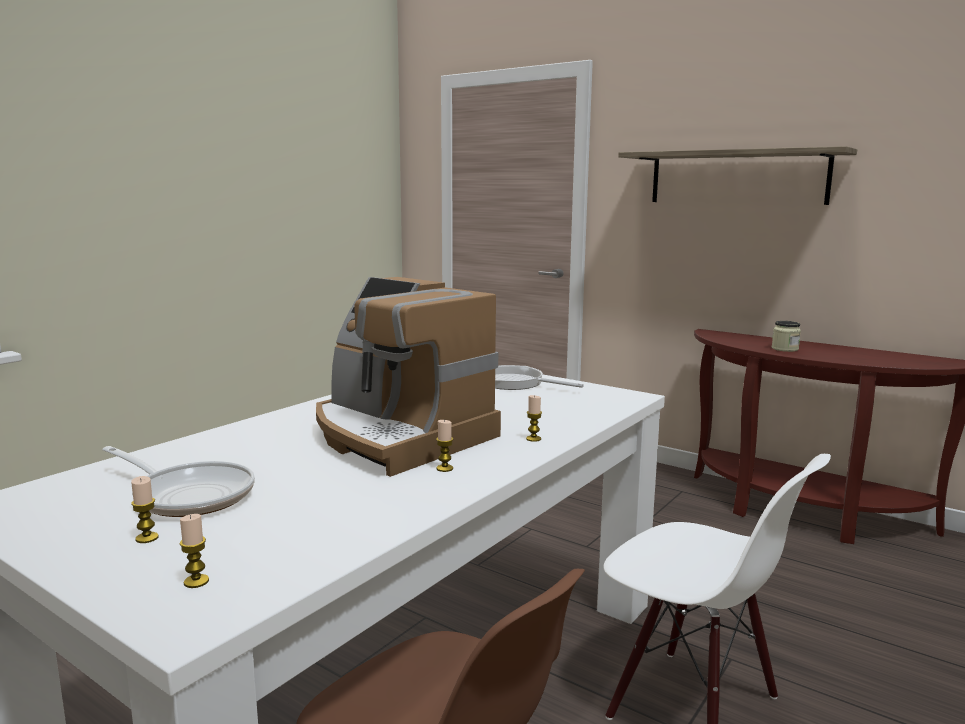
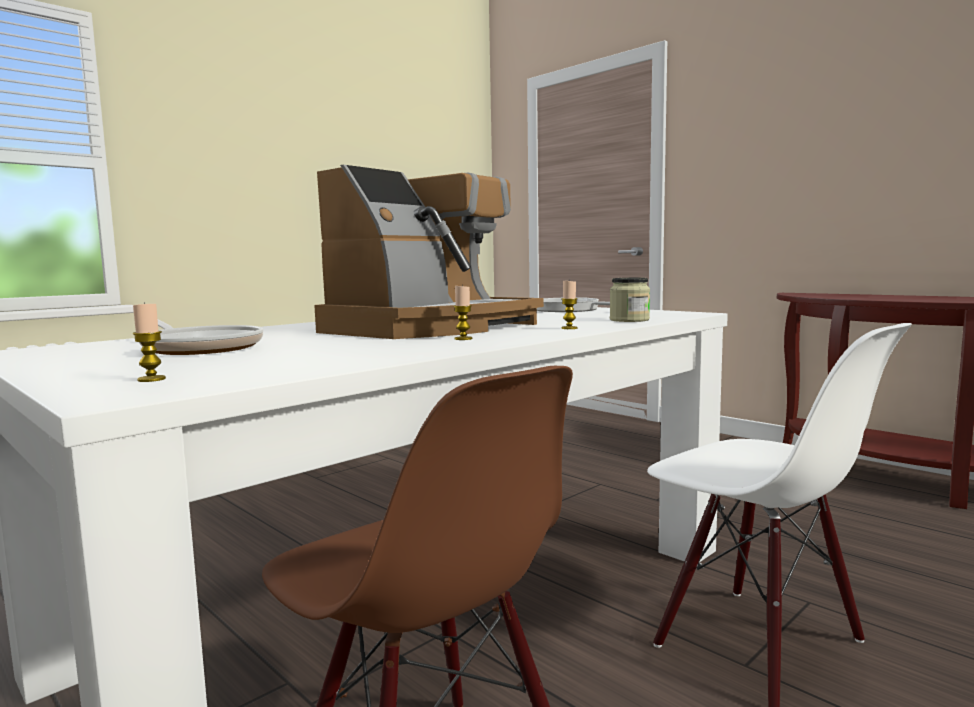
camera: 10 degrees right, 5 degrees down
candle [131,476,159,543] -> none
coffee machine [316,277,501,477] -> coffee machine turned 105 degrees counterclockwise [314,165,544,339]
shelf [618,146,857,205] -> none
jar [772,321,801,352] -> jar moved to [610,278,650,322]

